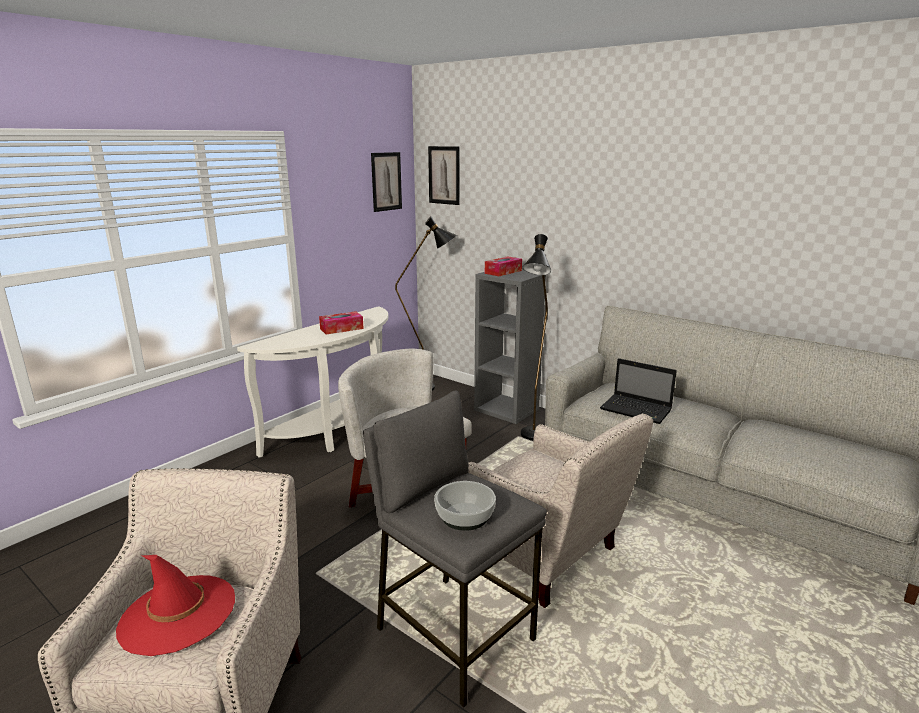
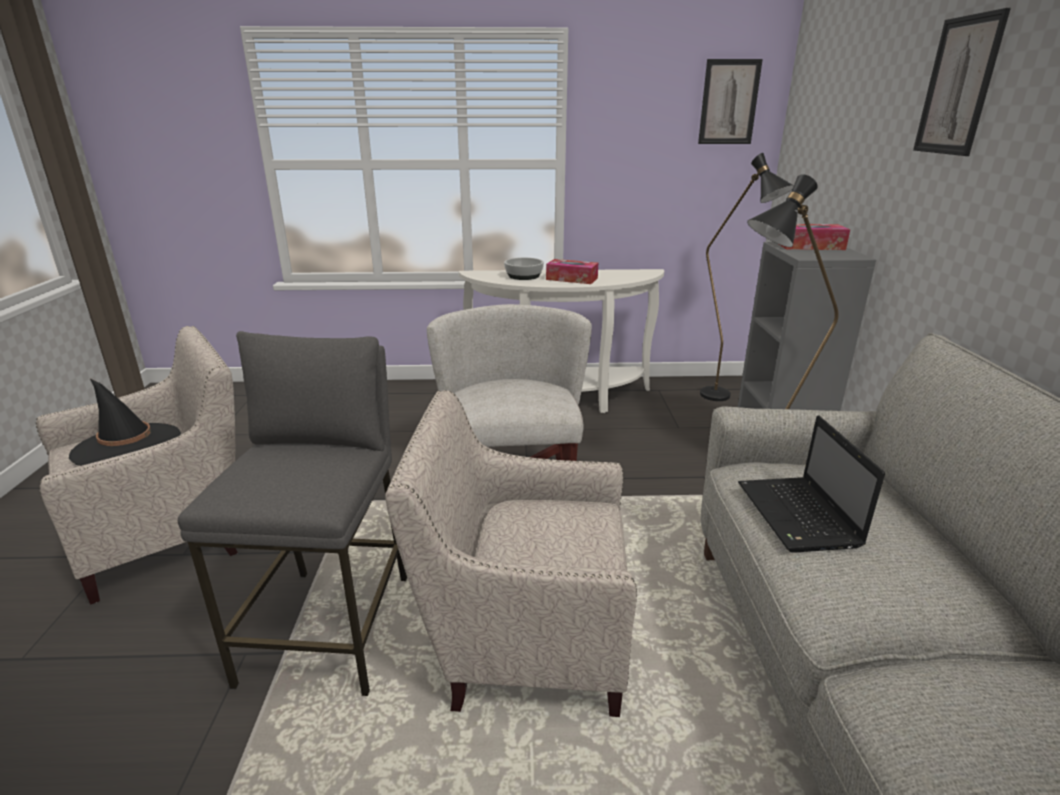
camera: 50 degrees right, 5 degrees up
red hat [116,555,235,656] -> black hat [69,379,181,466]
picture [428,146,459,205] -> picture moved to [913,8,1011,156]
bowl [434,481,496,531] -> bowl moved to [504,257,544,280]
beige armchair [468,414,653,608] -> beige armchair turned 90 degrees clockwise [385,390,637,717]

